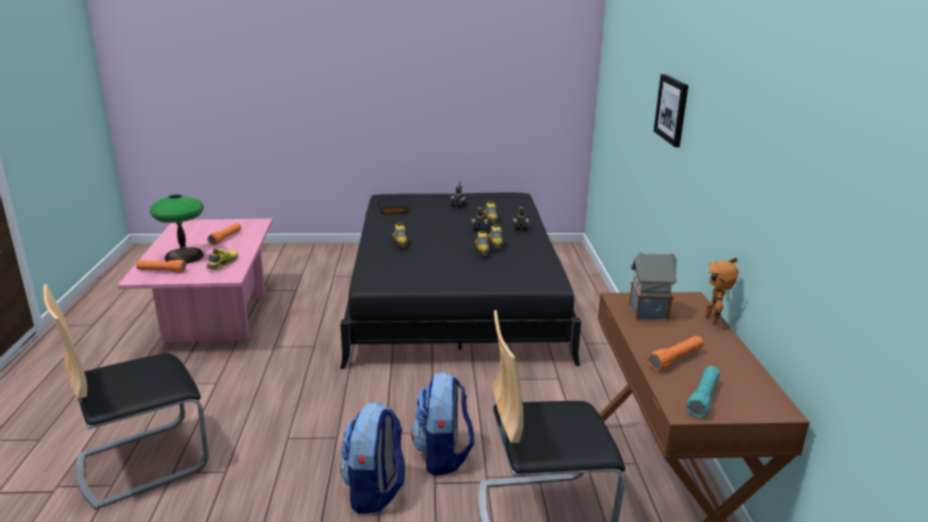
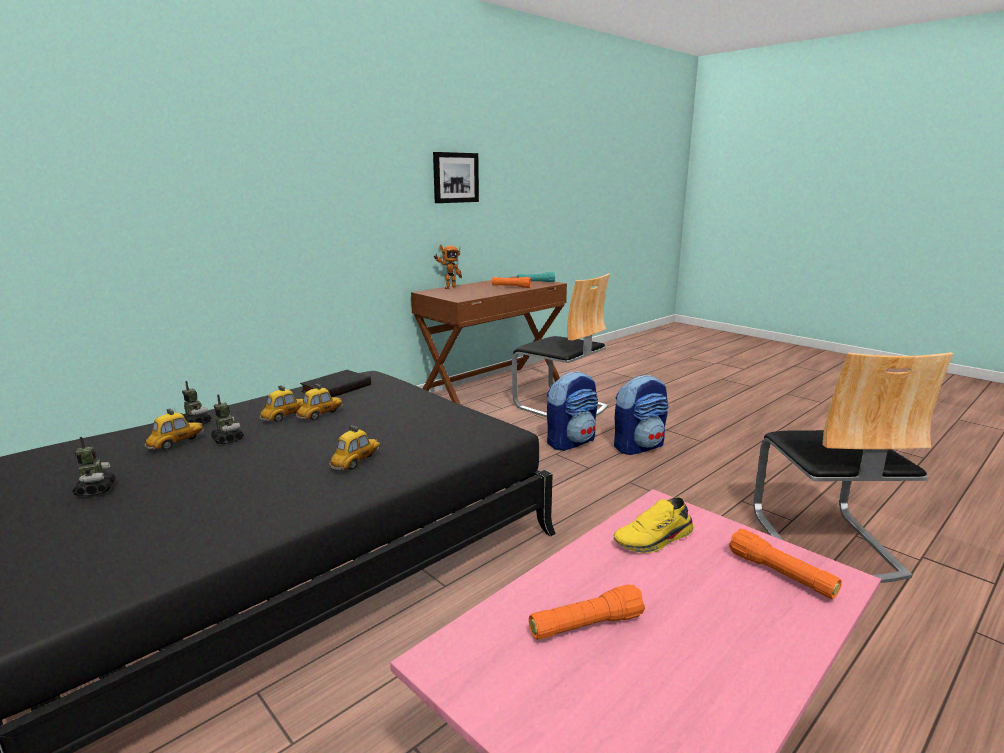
camera: 130 degrees left, 5 degrees down
chair [43,284,209,510] -> chair turned 75 degrees clockwise [753,352,953,583]
table lamp [150,195,204,264] -> none
black book [378,195,408,214] -> black book moved to [300,370,371,397]
toy house [629,252,677,320] -> none
picture [654,74,688,147] -> picture moved to [433,152,479,203]

